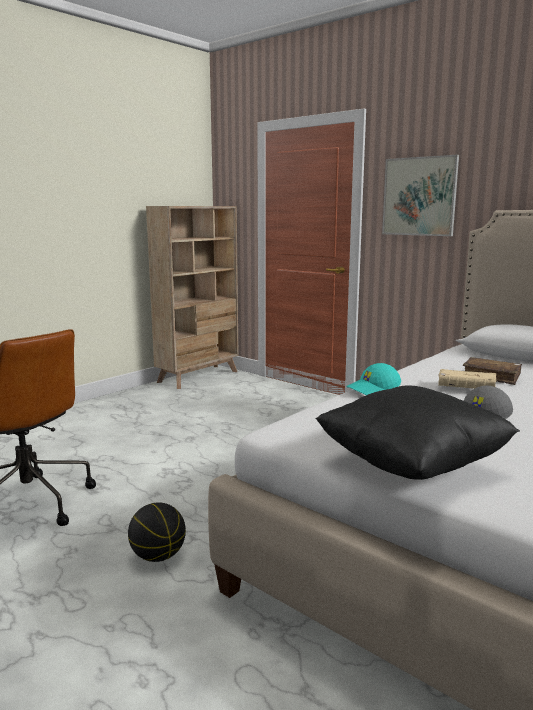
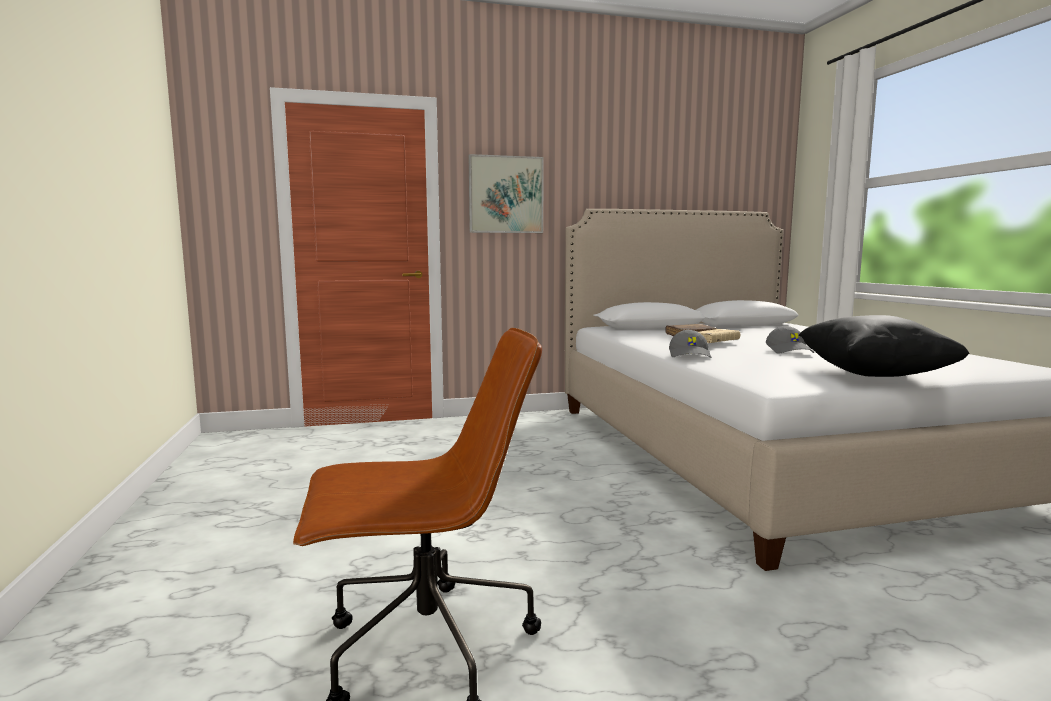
camera: 55 degrees left, 5 degrees down
basketball [128,502,186,562] -> none
beige bookcase [146,206,239,389] -> none
turquoise cap [346,363,401,395] -> grey cap [669,330,712,358]

